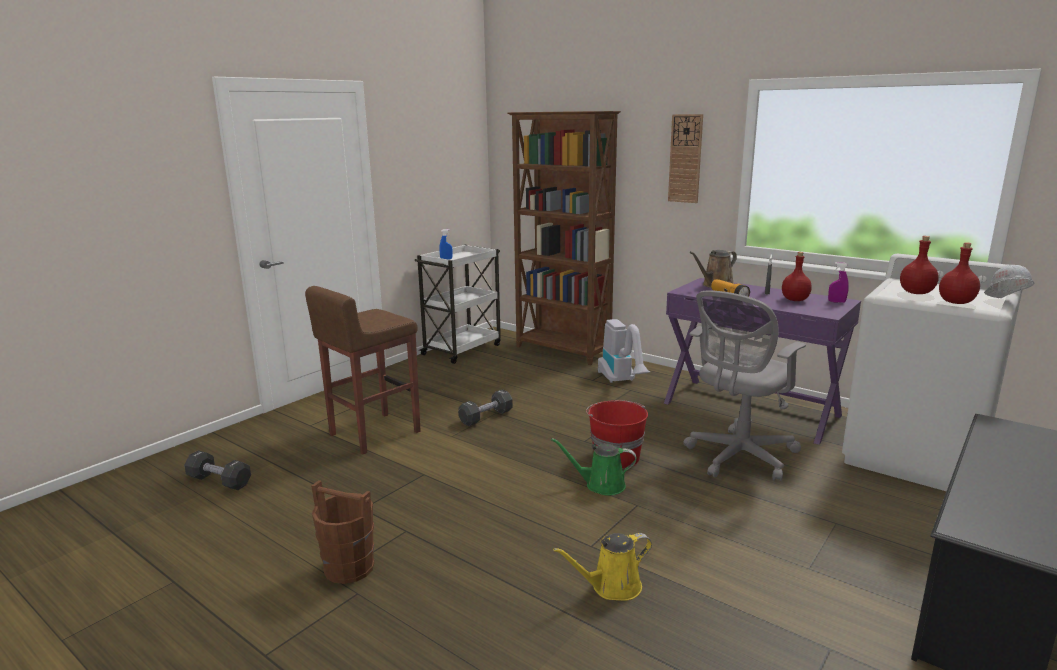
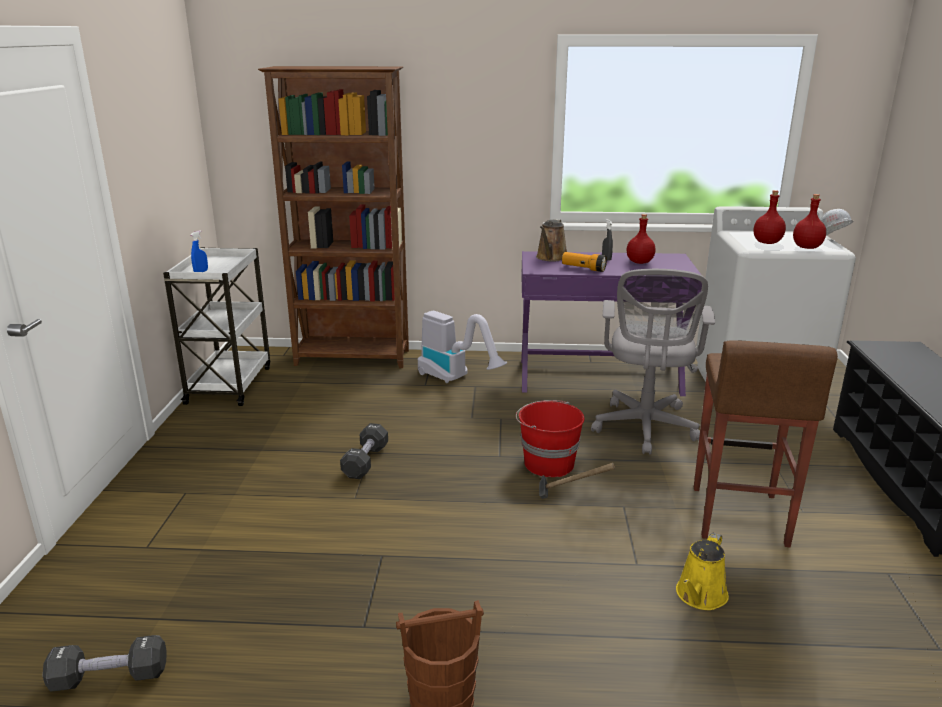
camera: 35 degrees left, 5 degrees up
brown stool [305,286,421,455] -> brown stool moved to [694,340,838,547]
green watering can [551,438,636,496] -> hammer [539,463,615,499]
wall clock [668,114,703,203] -> none
purple spray bottle [828,262,849,303] -> none

